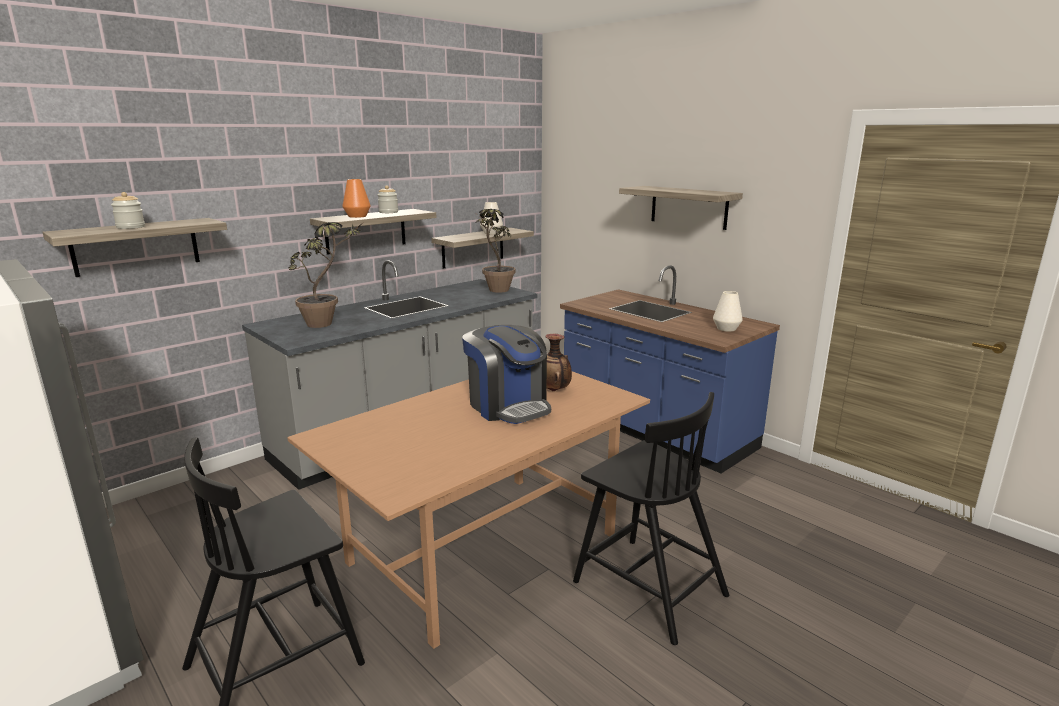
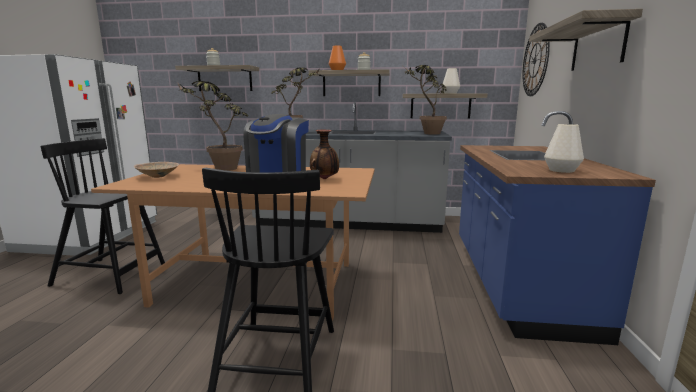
camera: 50 degrees right, 5 degrees down
none -> beige bowl [134,162,179,178]
none -> potted plant [177,81,248,171]
none -> wall clock [523,23,550,96]

